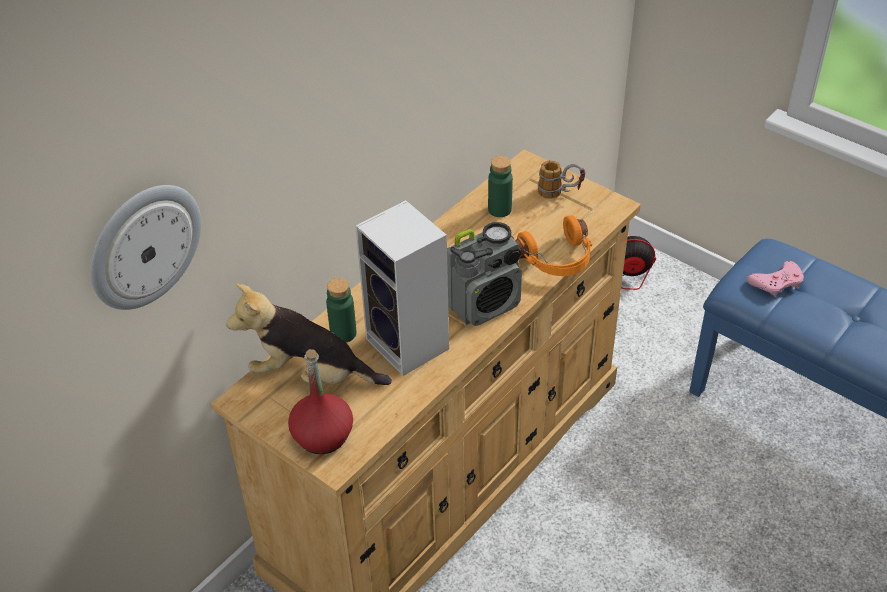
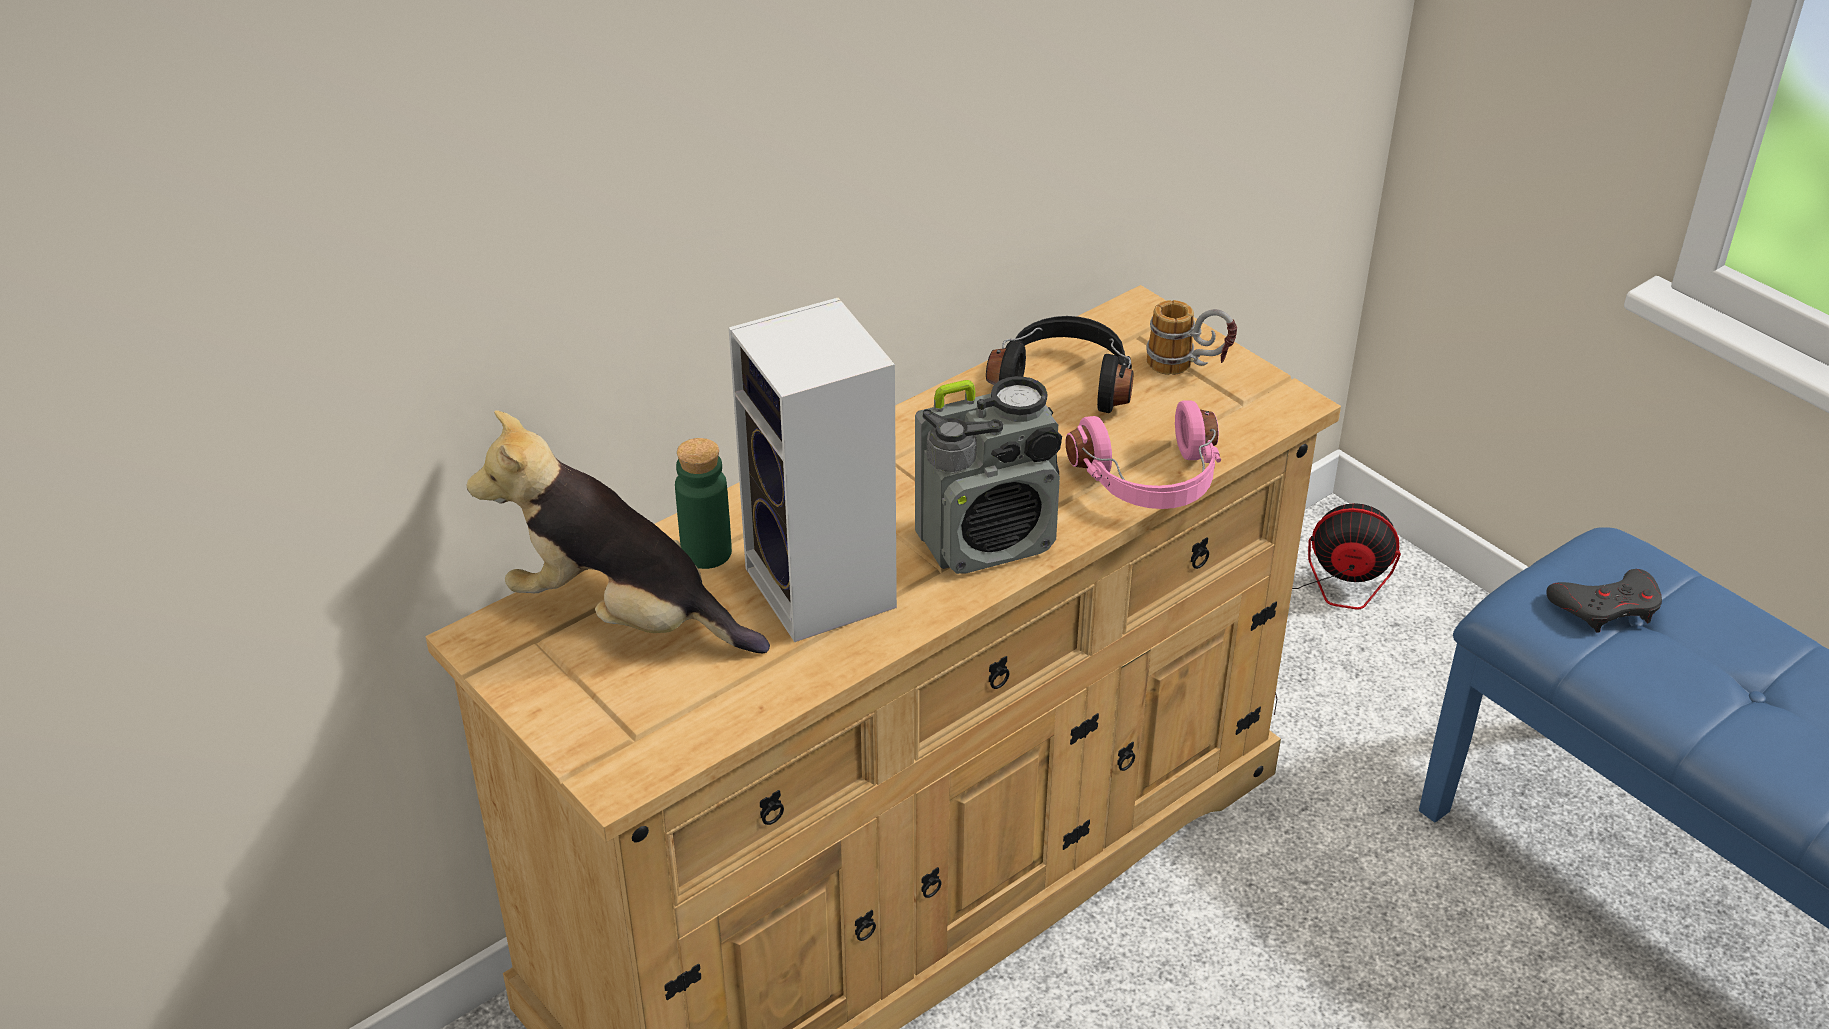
camera: 10 degrees right, 5 degrees down
wall clock [90,185,201,310] -> none
red bottle [288,349,353,454] -> none
green bottle [488,156,513,217] -> black headphones [986,316,1134,413]
orange headphones [515,215,592,276] -> pink headphones [1066,401,1221,509]
pink game controller [747,261,804,297] -> grey game controller [1546,569,1662,632]

